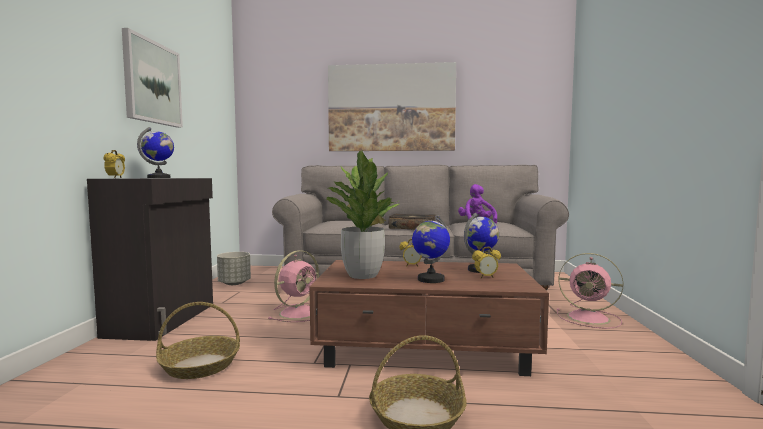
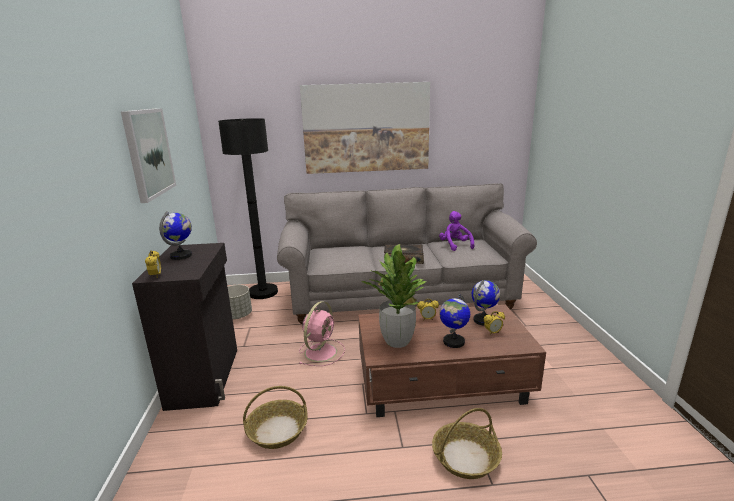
camera: 10 degrees left, 15 degrees up
pink fan [557,253,623,329] -> none
none -> black floor lamp [218,118,278,299]

